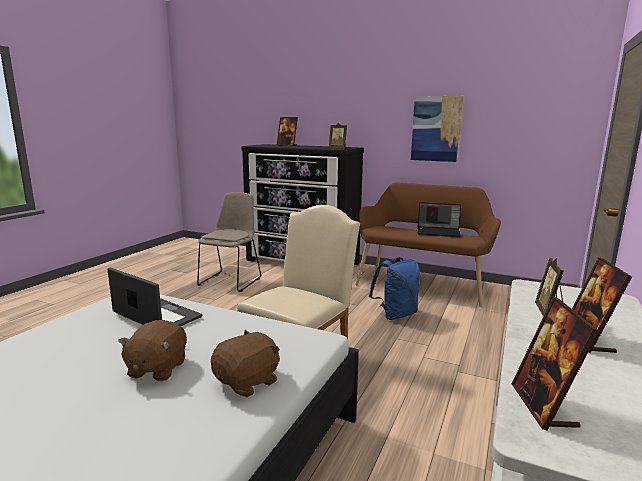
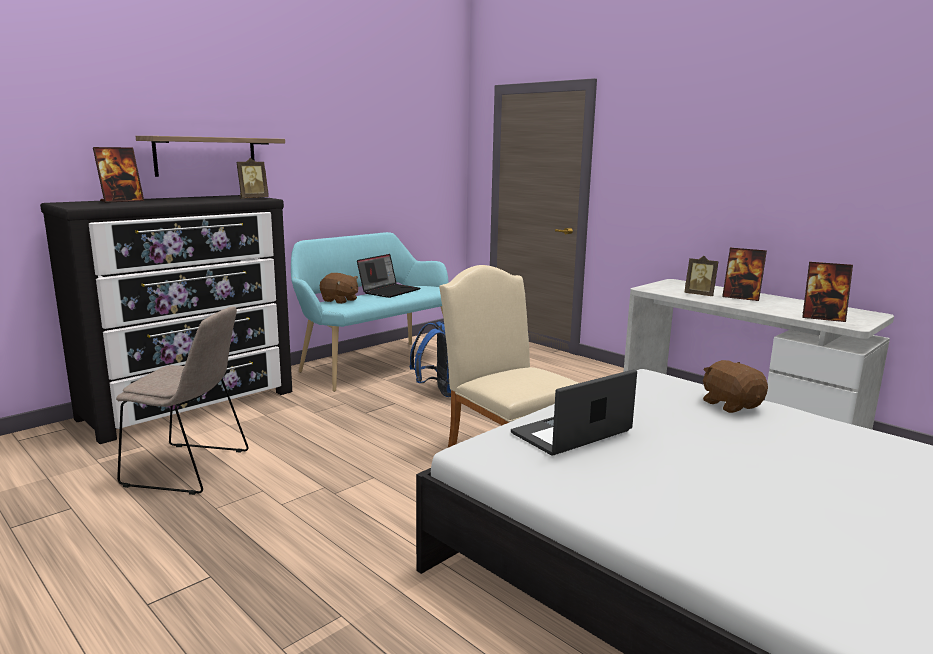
camera: 70 degrees left, 0 degrees up
brown plush toy [118,320,187,381] -> brown plush toy moved to [320,273,358,304]
beige chair [197,192,261,292] -> beige chair turned 150 degrees clockwise [116,306,249,495]
brown bench [355,183,501,307] -> turquoise bench [291,232,449,392]
picture [411,96,464,162] -> none
none -> shelf [135,136,285,177]

